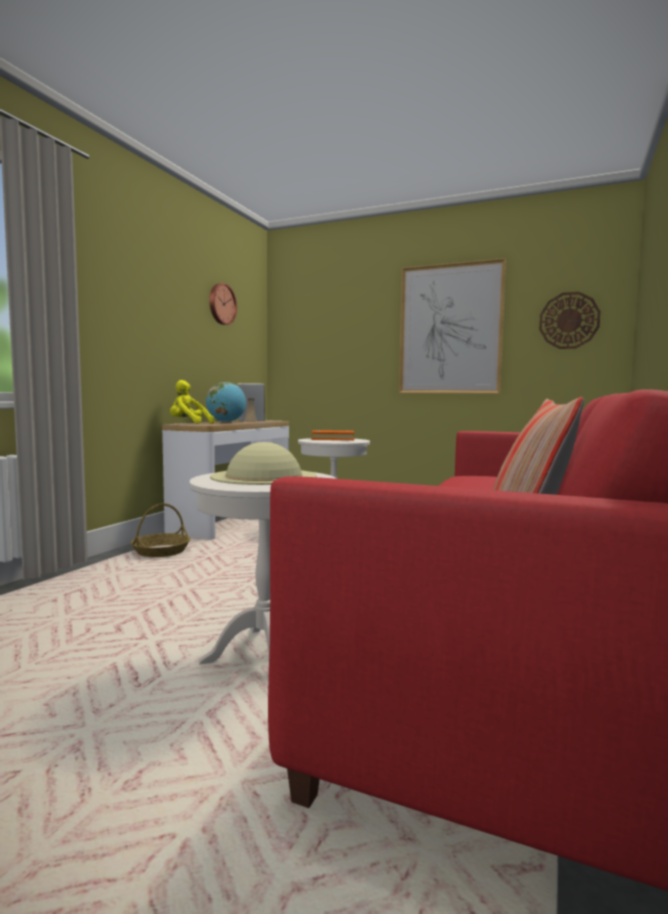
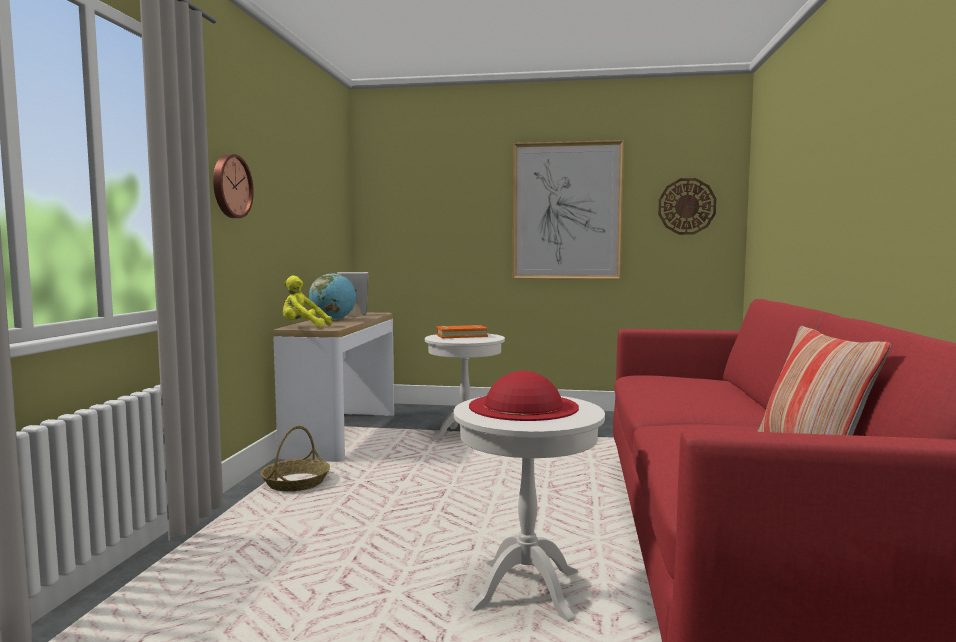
camera: 15 degrees left, 0 degrees up
wall clock [209,283,237,325] -> wall clock moved to [213,154,254,218]
beige hat [210,442,317,485] -> red hat [469,371,579,421]

